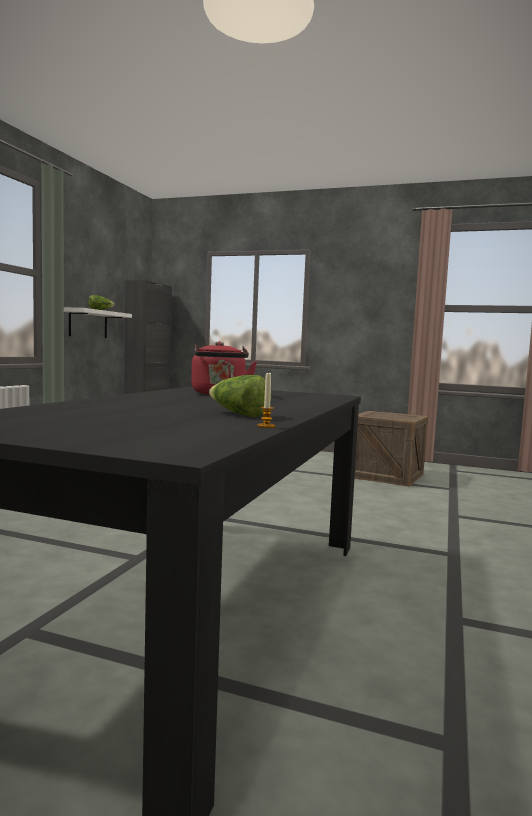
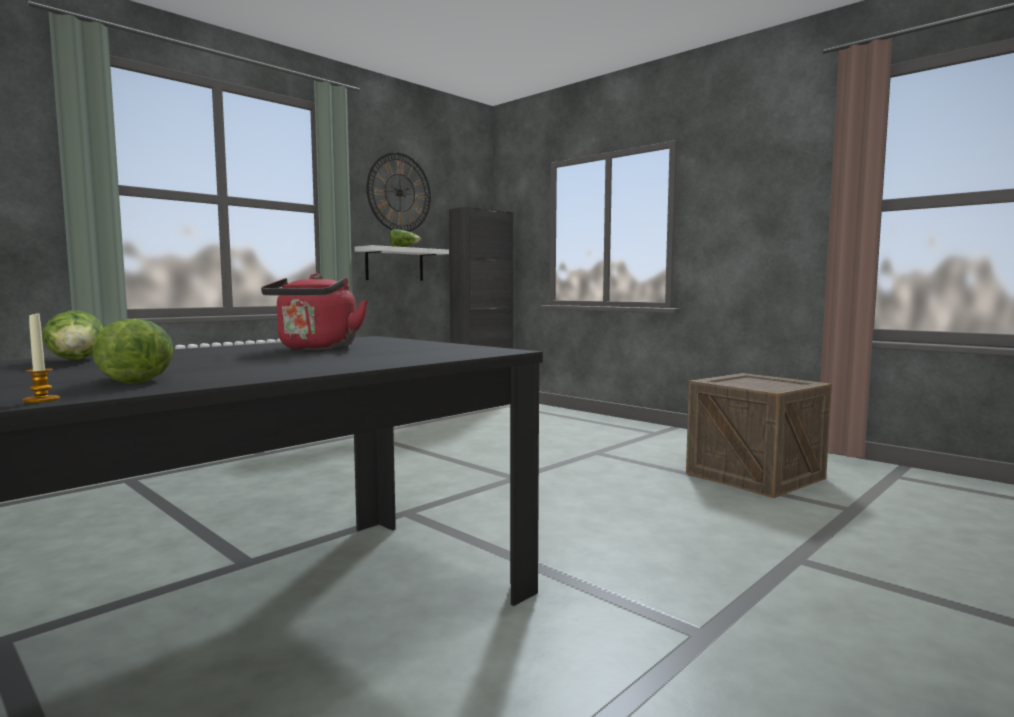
camera: 25 degrees right, 0 degrees up
none -> lettuce [43,311,104,360]
none -> wall clock [366,152,431,232]

